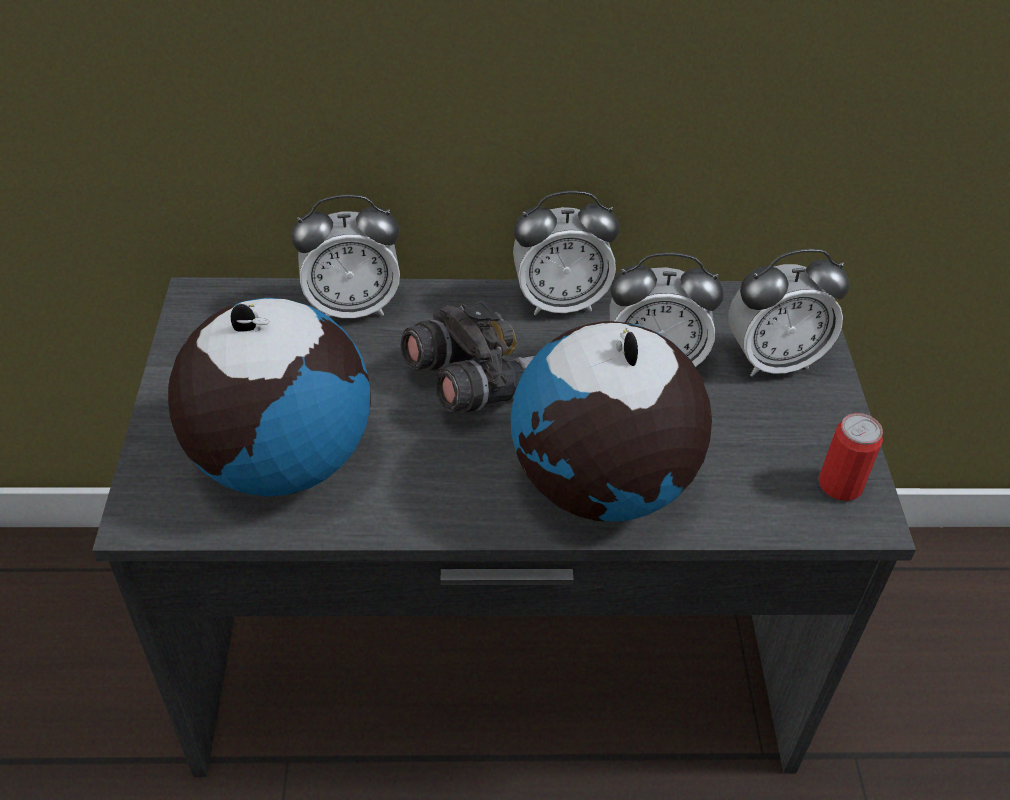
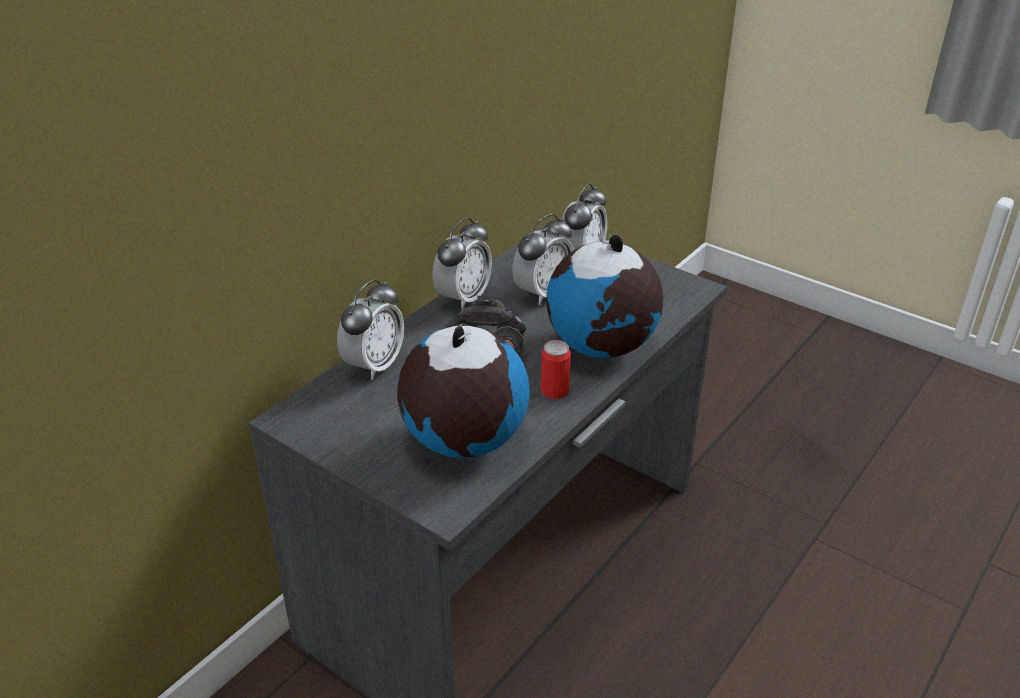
camera: 50 degrees left, 10 degrees down
can [818,413,883,501] -> can moved to [541,340,571,399]

